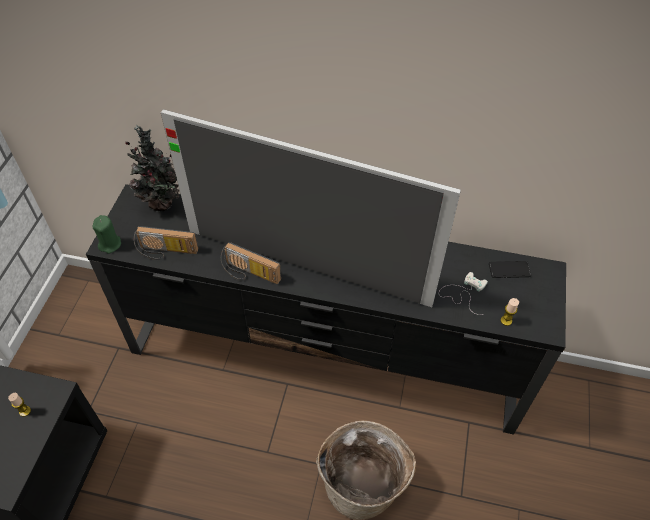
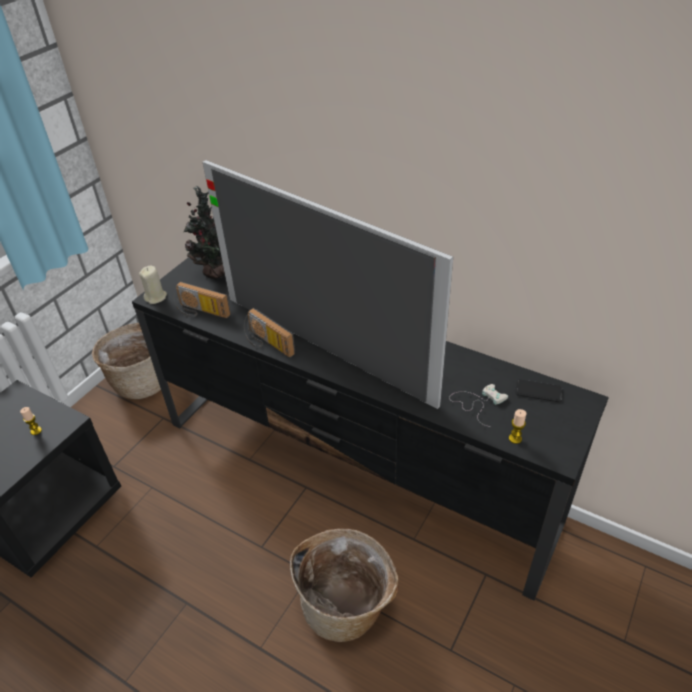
camera: 20 degrees right, 10 degrees down
green candle [92,215,121,253] -> beige candle [139,265,167,304]
none -> basket [92,323,161,399]

